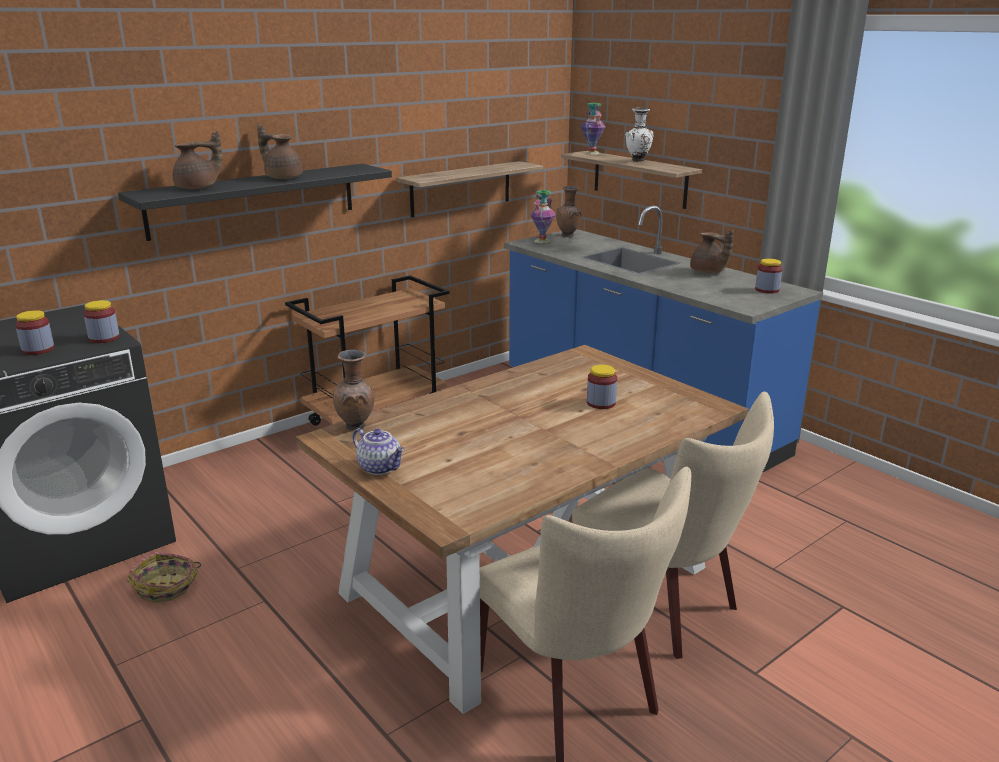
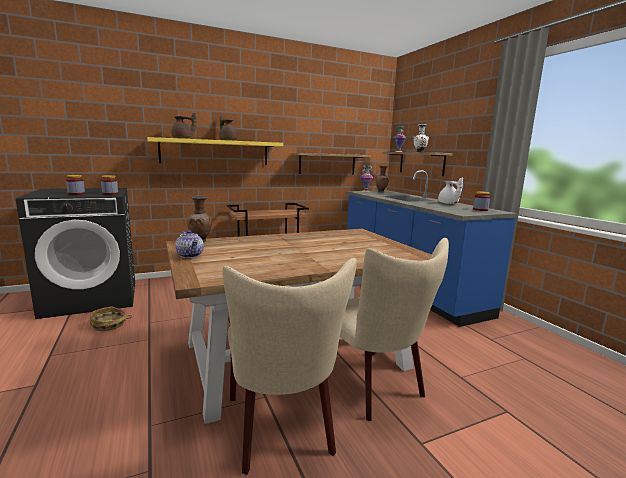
camera: 15 degrees right, 10 degrees down
black shelf [118,164,392,241] -> yellow shelf [147,137,283,165]
jar [587,365,617,409] -> none
brown teapot [690,230,734,274] -> white teapot [438,177,463,204]

